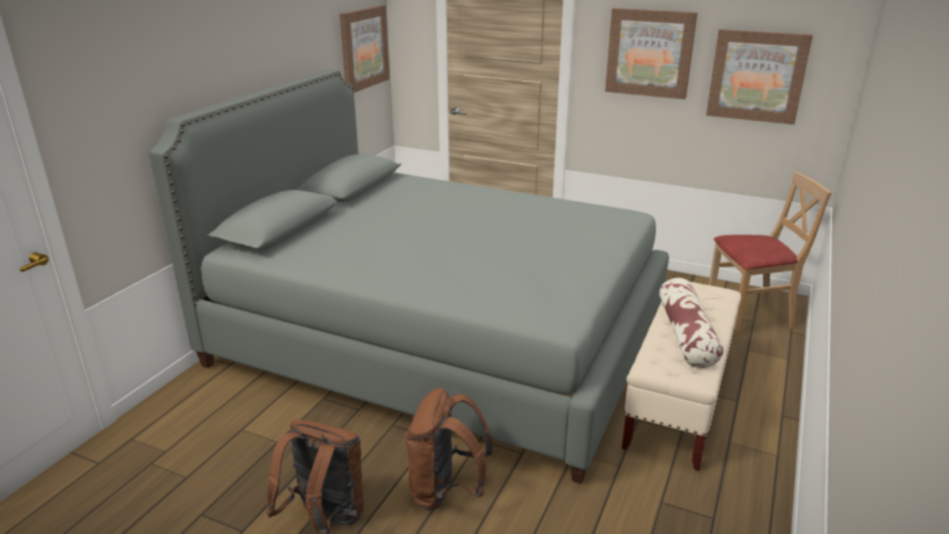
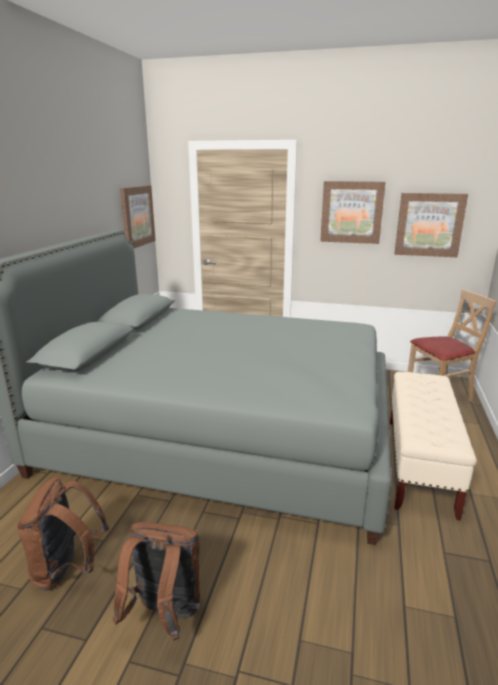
camera: 10 degrees left, 5 degrees down
brown backpack [405,388,493,510] -> brown backpack moved to [17,477,109,591]
pillow [659,278,723,368] -> none

